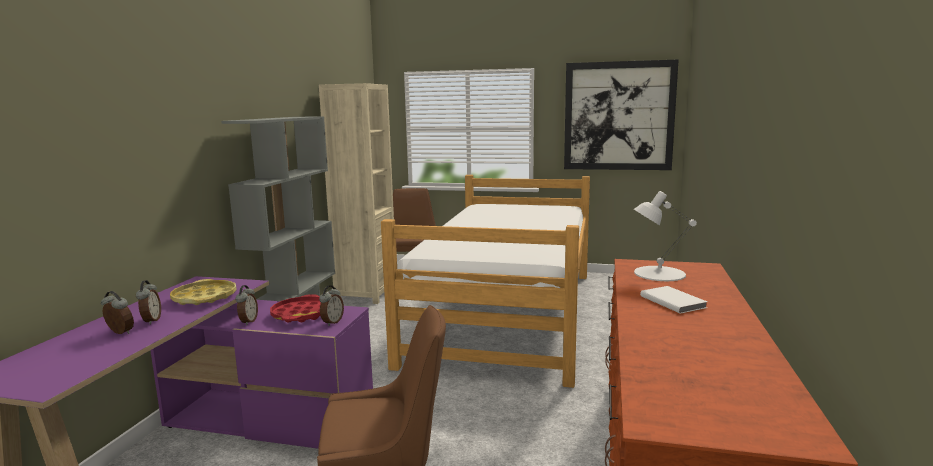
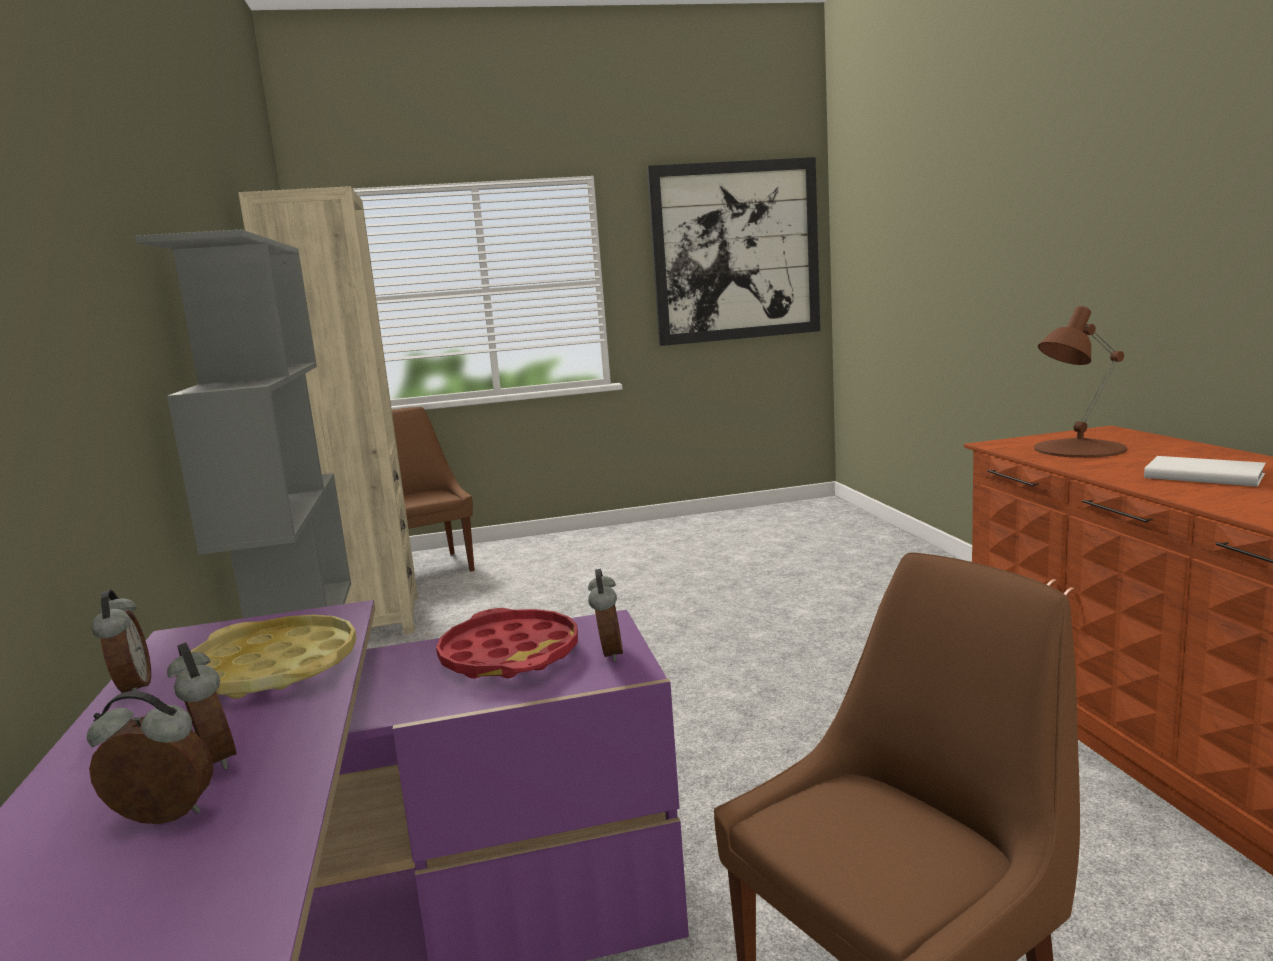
camera: 25 degrees left, 0 degrees up
alarm clock [235,285,258,325] -> alarm clock moved to [92,590,151,693]
bed [381,175,590,388] -> none
white table lamp [634,191,697,281] -> brown table lamp [1034,306,1127,458]

